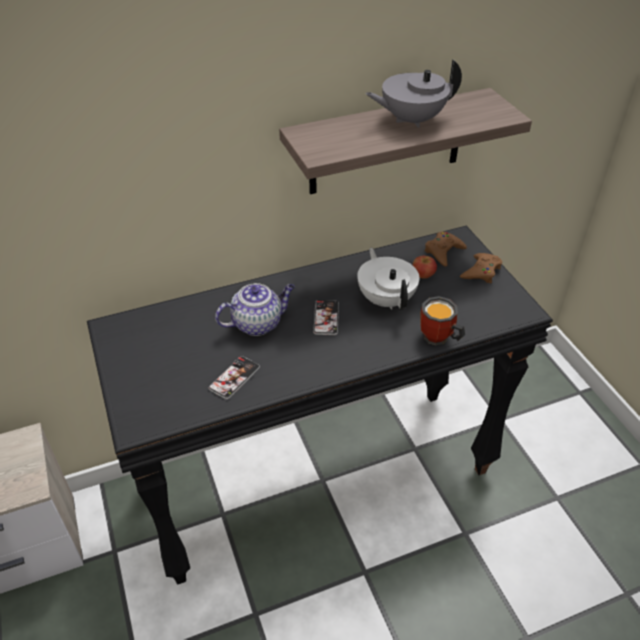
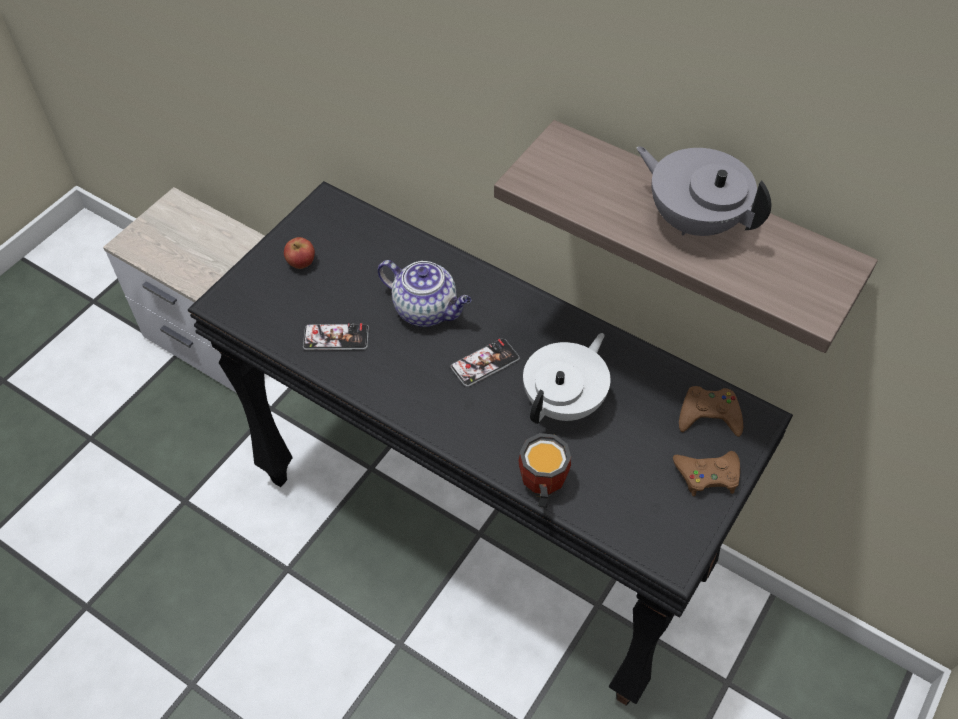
camera: 55 degrees right, 10 degrees up
apple [413,256,437,279] -> apple moved to [284,237,315,269]

